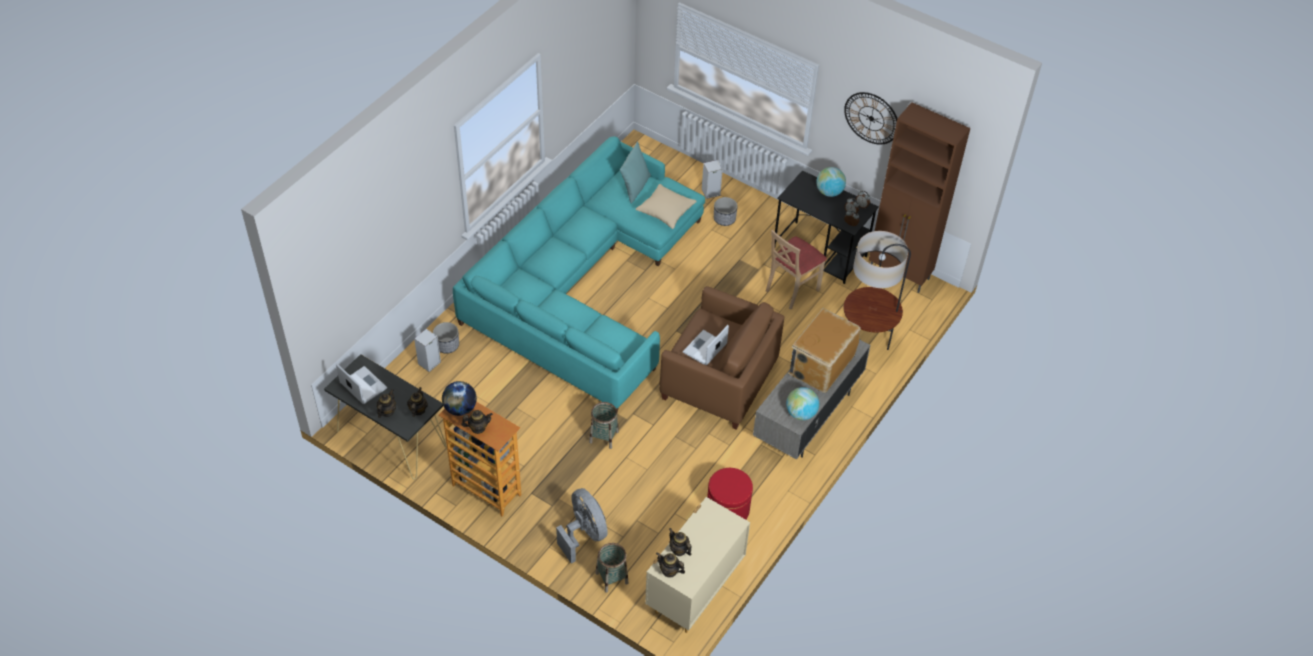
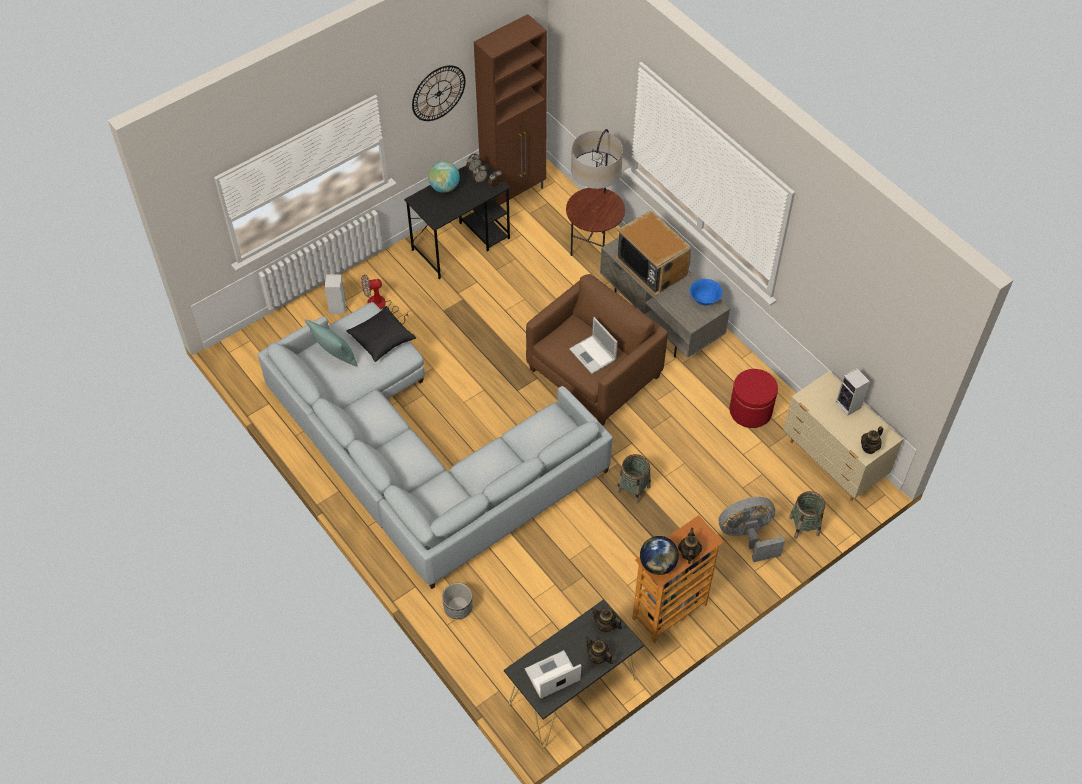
camera: 70 degrees left, 5 degrees up
speaker [414,329,441,372] -> speaker moved to [836,368,870,416]
turquoise sofa [453,137,705,412] -> grey sofa [258,302,613,589]
beige pillow [635,184,697,229] -> black pillow [346,306,416,362]
teapot [669,528,692,556] -> none
planter [714,197,738,226] -> fan [361,274,408,324]
beige chair [766,230,827,310] -> none
globe [786,387,819,420] -> blue bowl [690,279,722,305]

